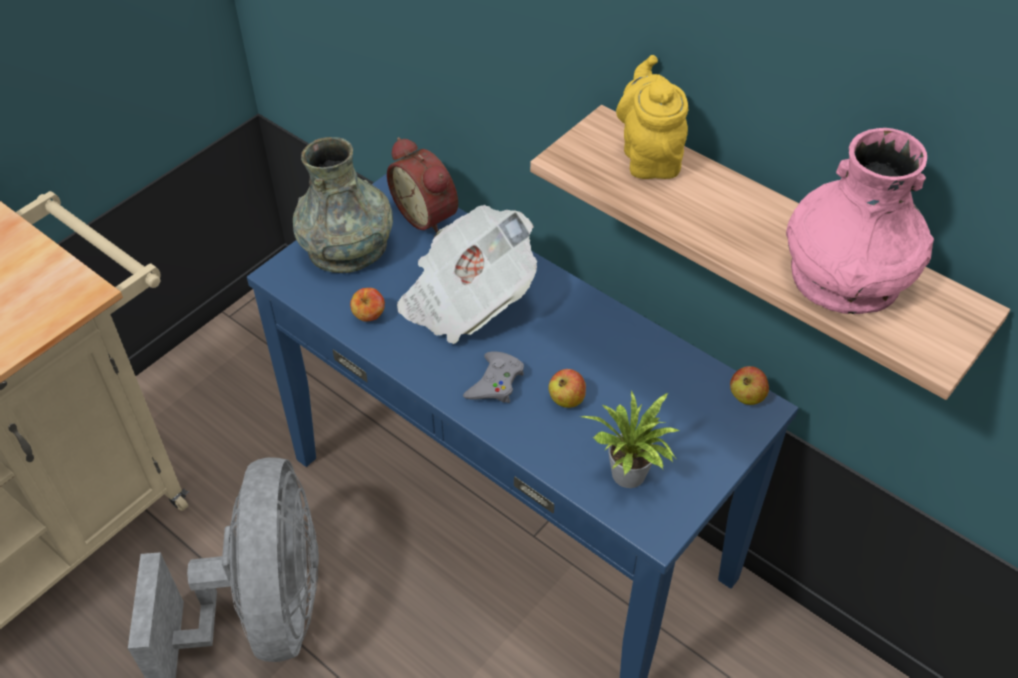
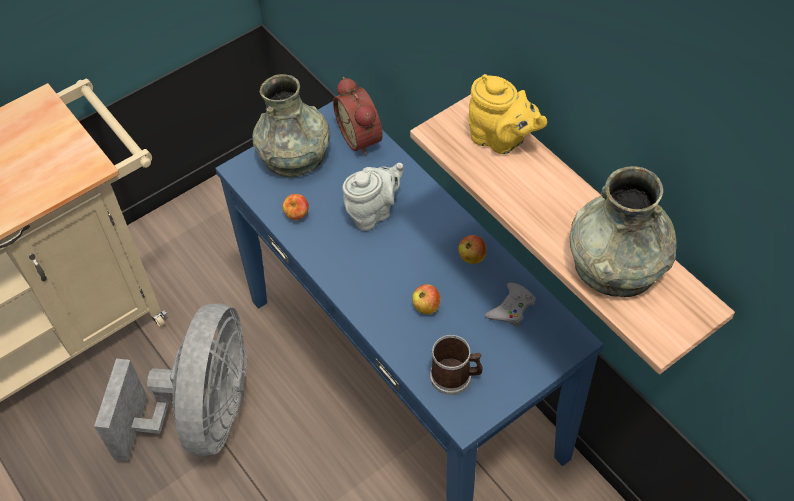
camera: 15 degrees right, 5 degrees up
newspaper [397,205,537,344] -> grey teapot [342,163,404,231]
grey game controller [463,351,524,403] -> grey game controller moved to [485,283,536,327]
potted plant [581,390,681,488] -> mug [430,335,483,395]
yellow teapot [616,55,689,179] -> yellow teapot turned 120 degrees clockwise [468,74,547,154]
apple [730,366,769,405] -> apple moved to [458,235,486,264]
pink vase [786,128,934,314] -> grey vase [570,166,676,297]

